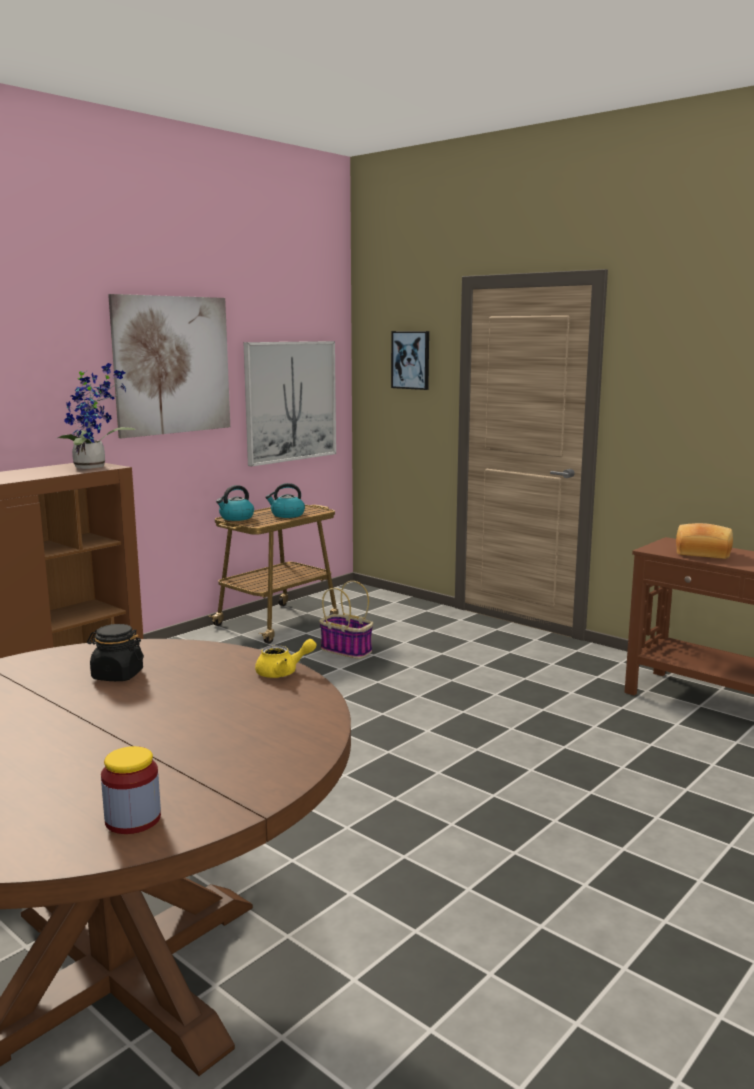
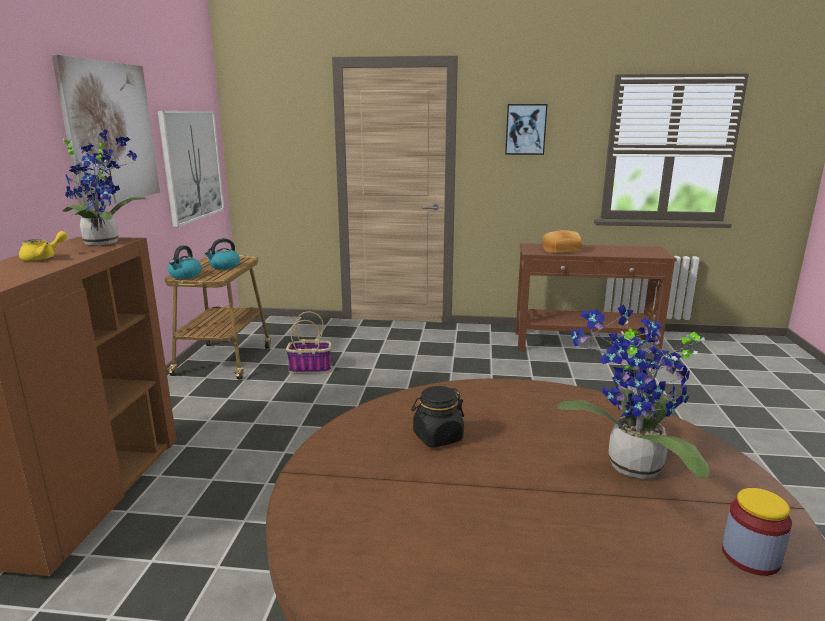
camera: 35 degrees left, 5 degrees up
yellow teapot [255,639,317,678] -> yellow teapot moved to [19,231,68,261]
picture [391,331,429,390] -> picture moved to [505,104,548,155]
none -> potted plant [557,304,710,479]

